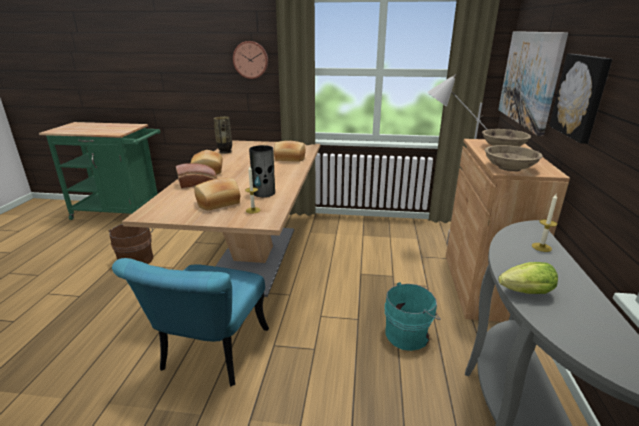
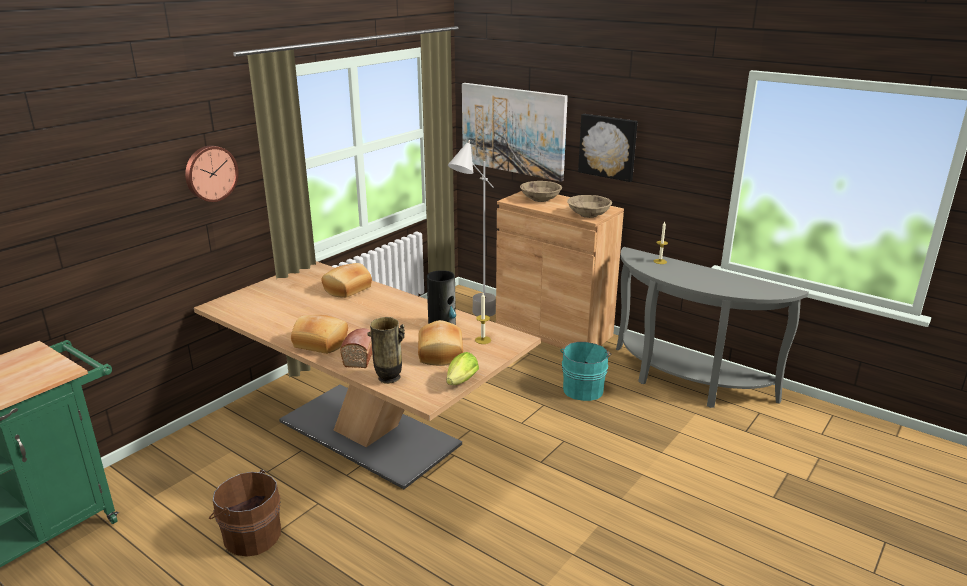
camera: 60 degrees left, 0 degrees up
turquoise chair [112,258,269,387] -> none
vase [213,116,232,154] -> vase moved to [368,317,405,384]
lettuce [498,262,558,294] -> lettuce moved to [446,352,479,385]

